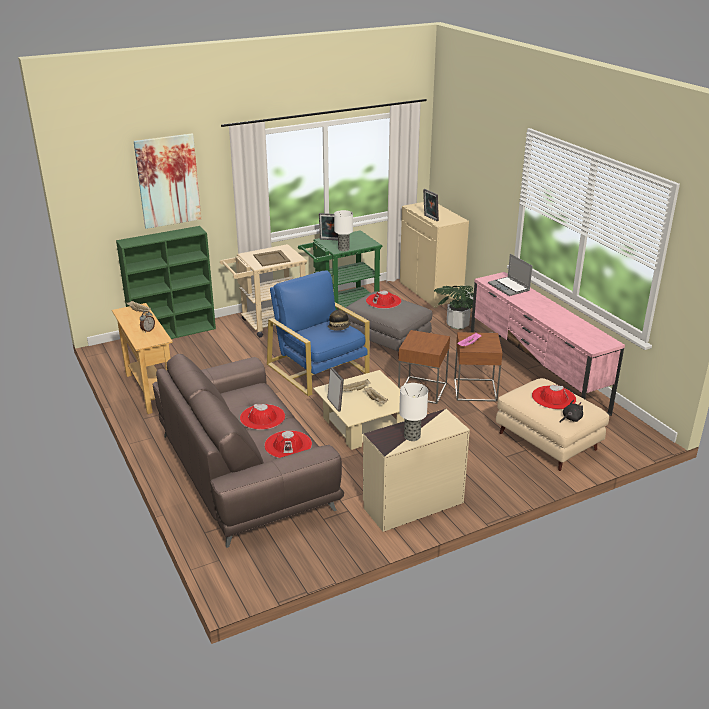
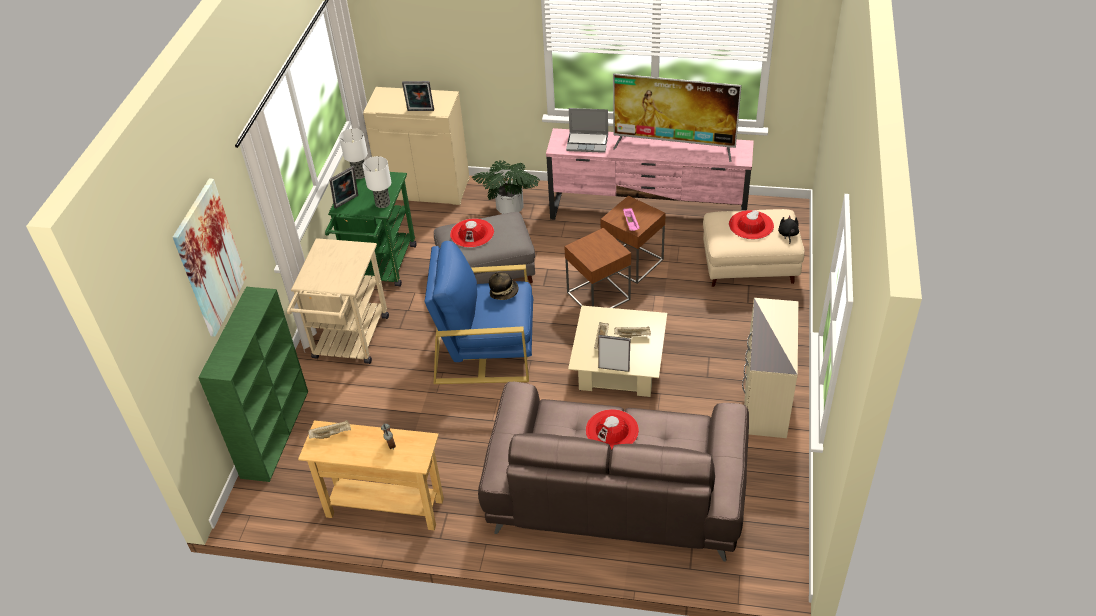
camera: 50 degrees left, 15 degrees up
beige tray [253,250,290,266] -> none
red hat [264,431,312,458] -> none
table lamp [399,383,428,441] -> table lamp moved to [339,128,368,179]
none -> television [613,73,742,162]

